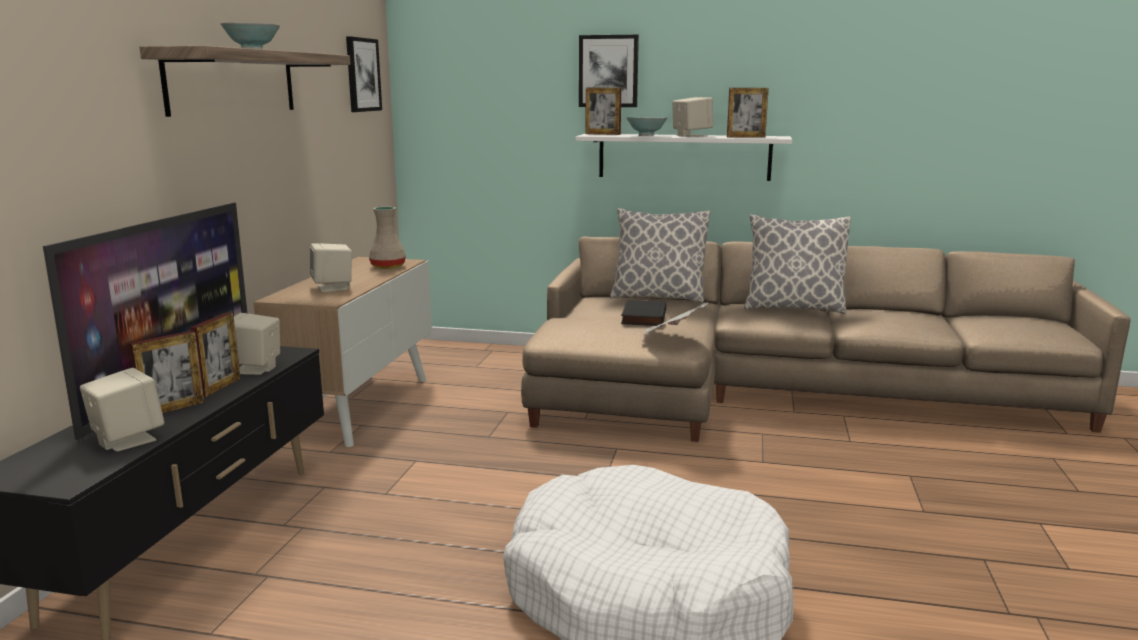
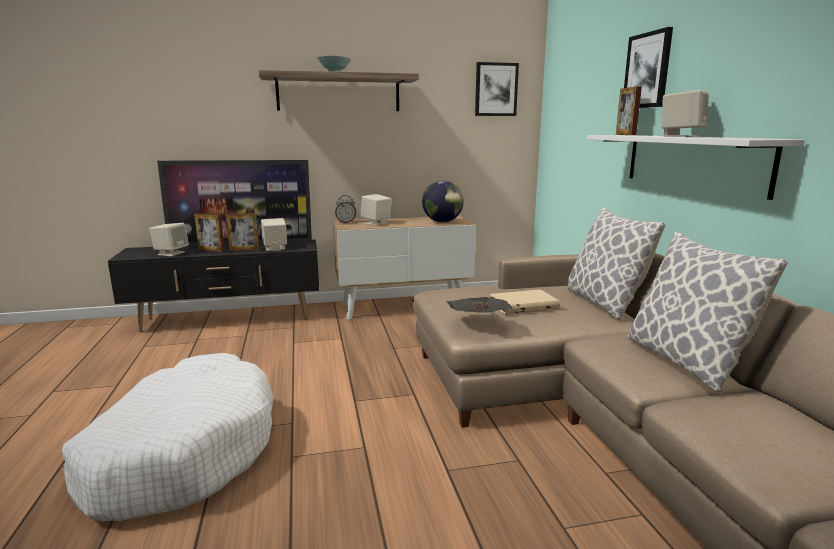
camera: 65 degrees right, 0 degrees up
beige vase [369,207,406,269] -> globe [422,181,464,223]
black book [621,300,666,326] -> beige book [490,289,560,315]
bowl [626,117,668,136] -> none
picture frame [727,88,769,138] -> none
none -> alarm clock [335,195,356,223]

